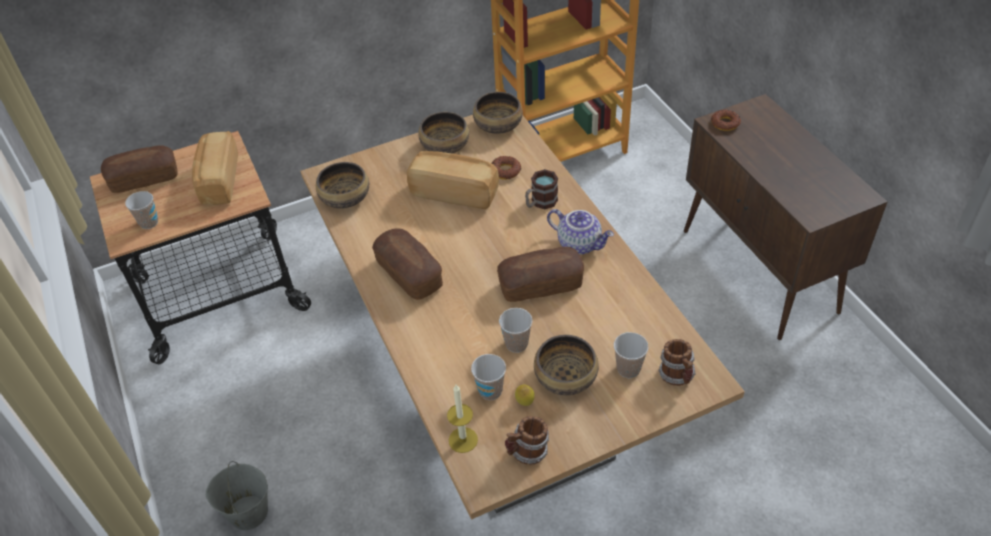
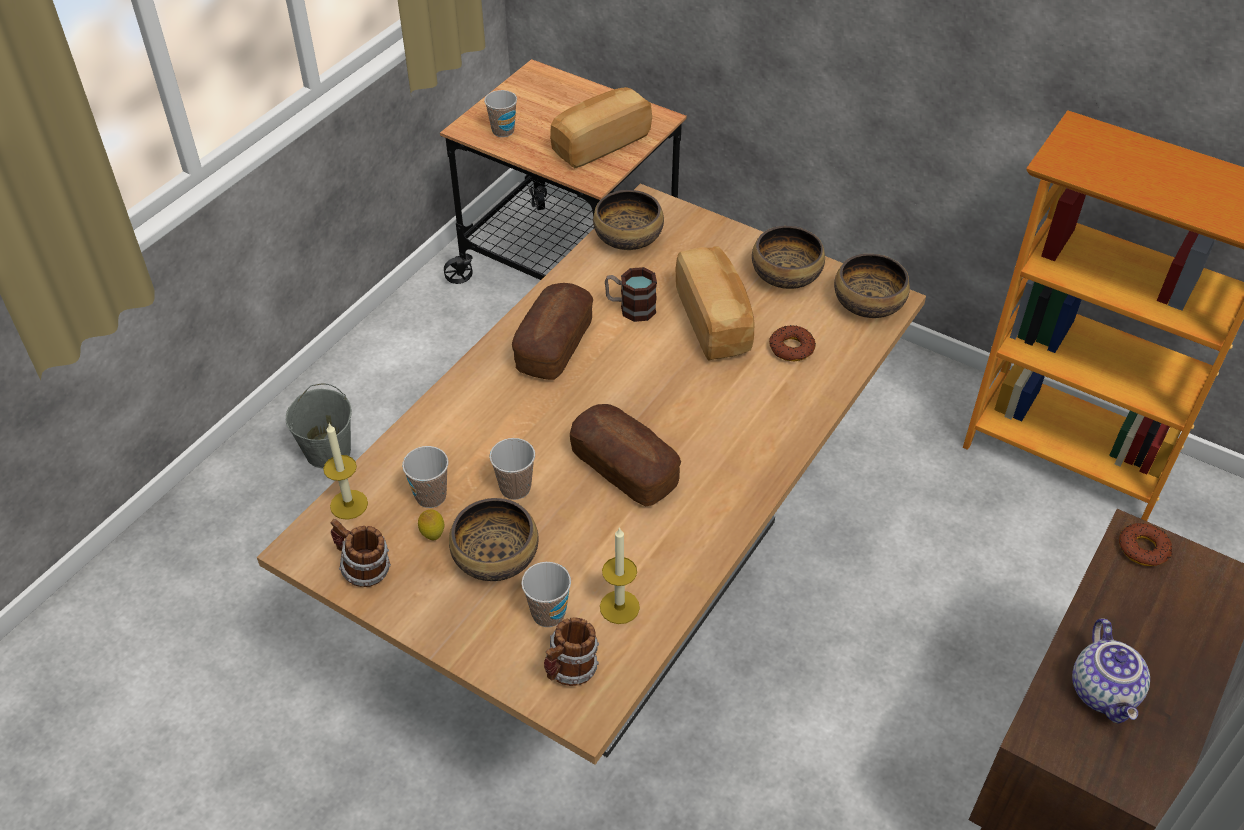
camera: 55 degrees right, 0 degrees up
bread [101,145,178,193] -> none
mug [525,169,558,209] -> mug moved to [605,267,657,322]
teapot [547,209,614,255] -> teapot moved to [1072,618,1150,724]
none -> candle [600,527,640,624]

